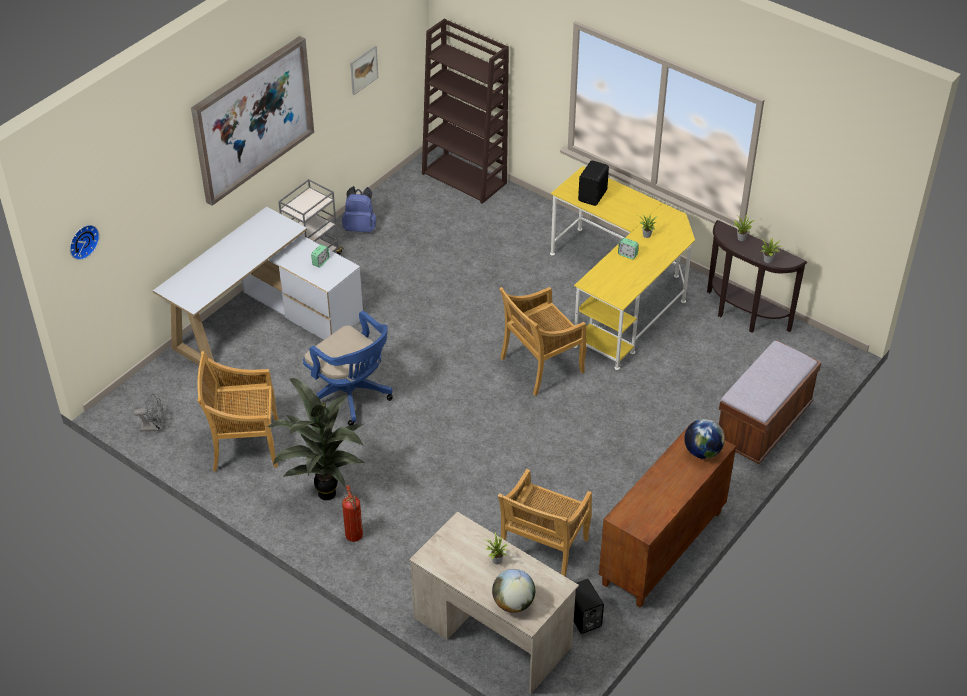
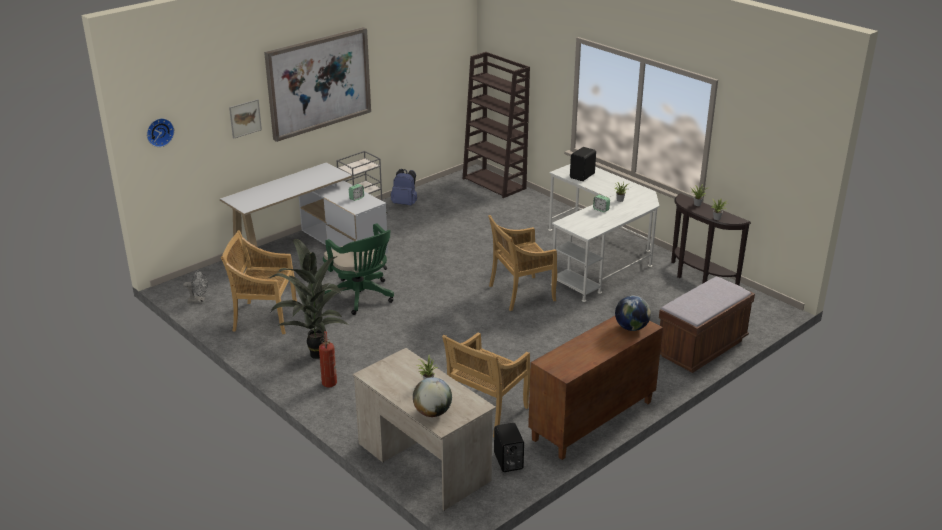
camera: 10 degrees right, 15 degrees down
blue office chair [303,311,393,426] -> green office chair [323,223,394,315]
picture [350,46,378,95] -> picture moved to [229,99,262,139]
yellow desk [550,166,695,370] -> white desk [548,164,659,302]

